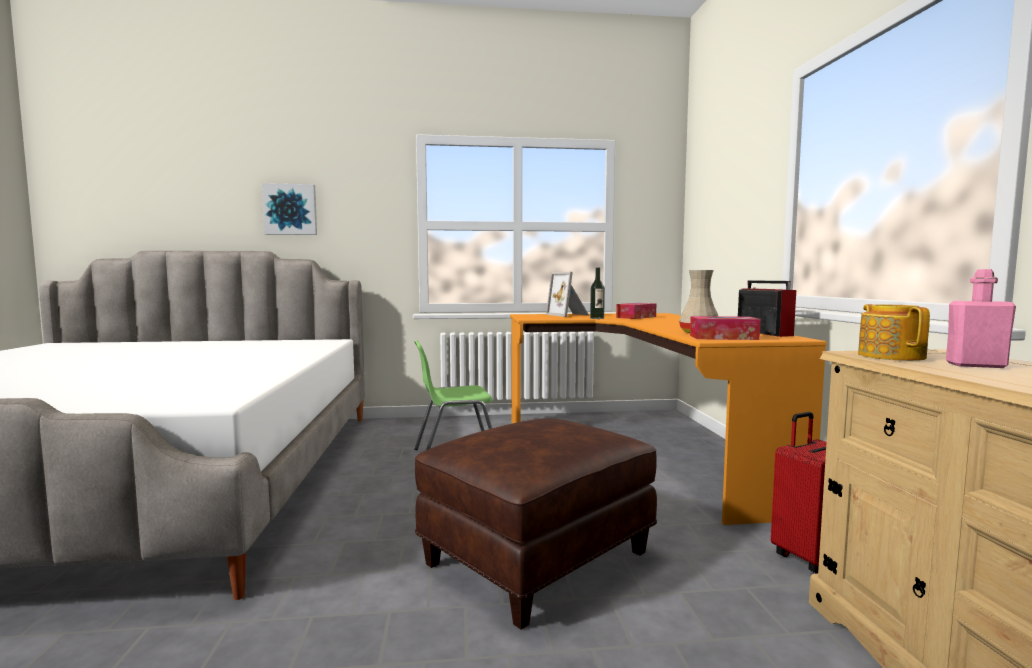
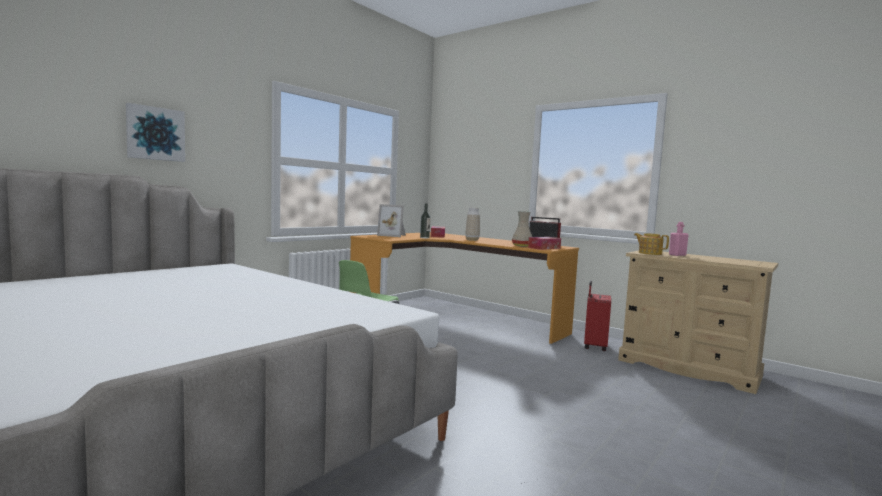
camera: 45 degrees left, 0 degrees up
brown ottoman [415,418,657,630] -> none
none -> vase [465,208,480,241]

